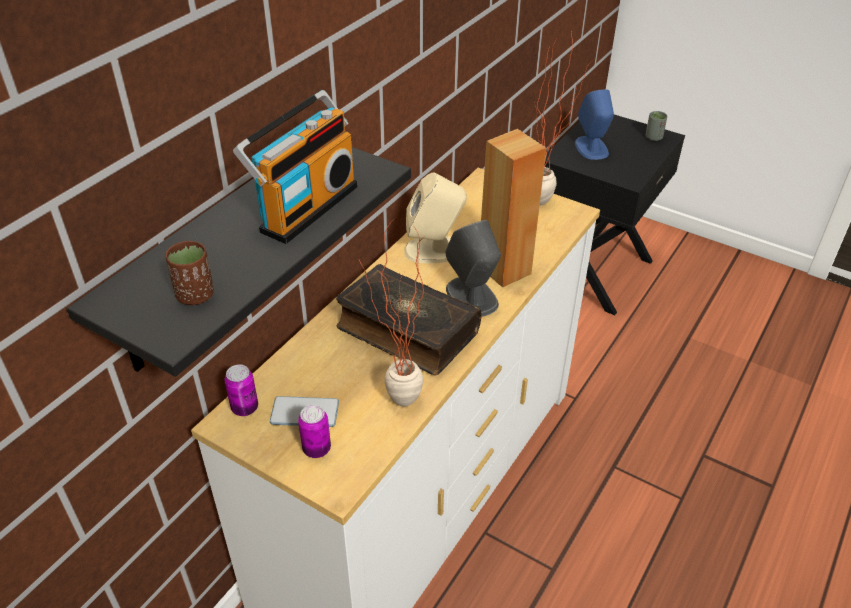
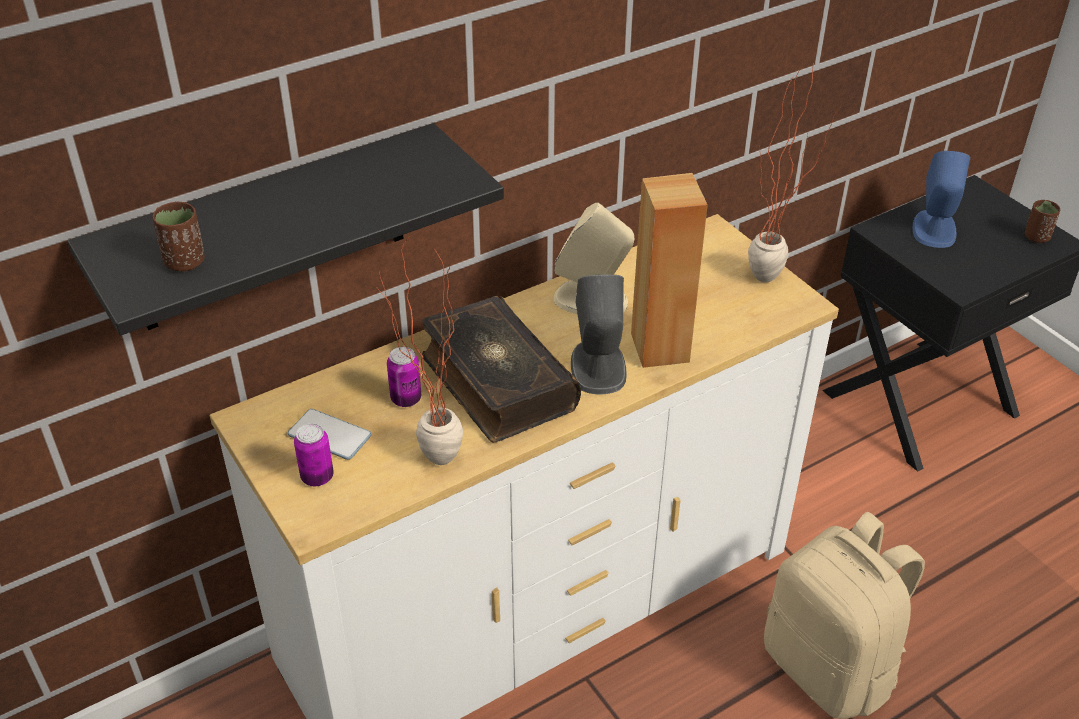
camera: 25 degrees right, 0 degrees up
can [224,364,258,416] -> can moved to [387,347,421,407]
radio [233,90,357,244] -> none
grey cup [646,111,667,141] -> brown cup [1025,200,1060,243]
none -> beige backpack [764,512,925,719]

